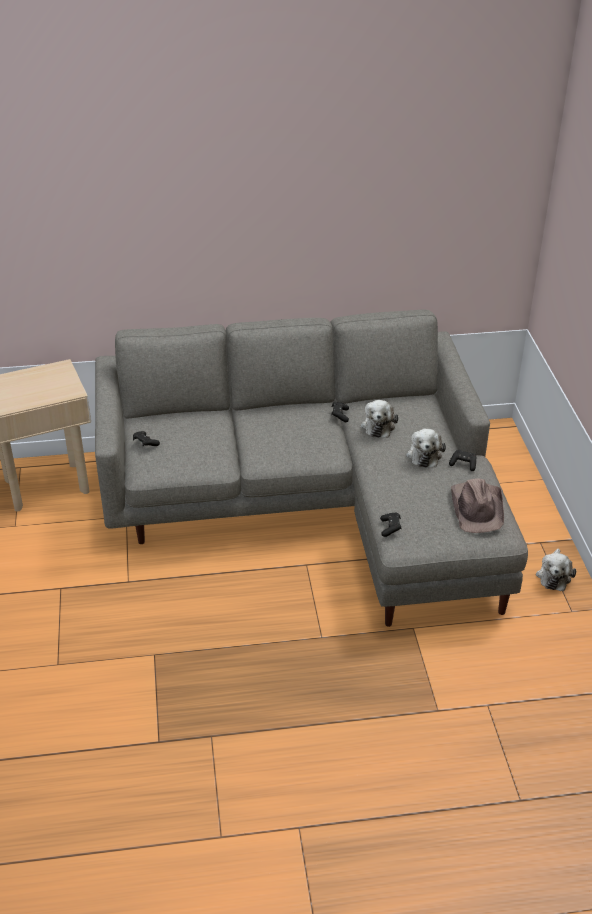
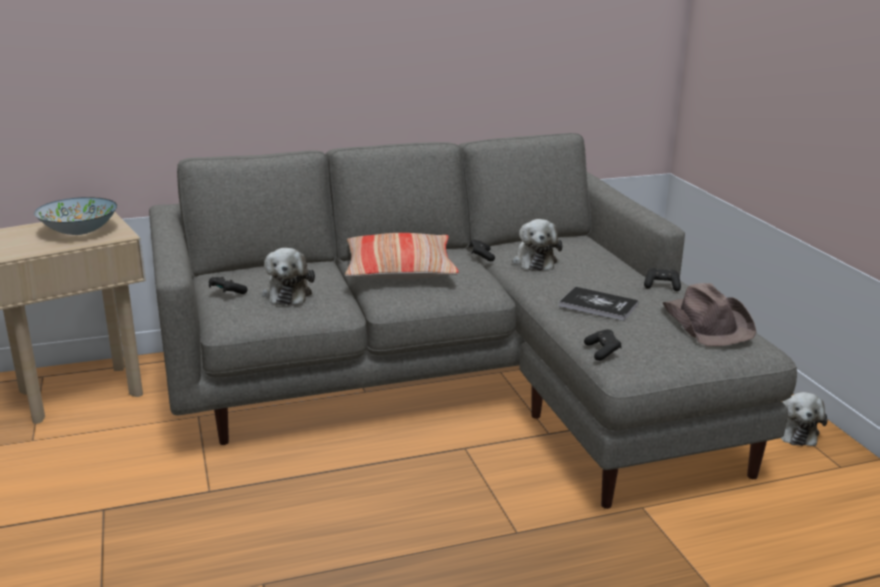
camera: 10 degrees left, 15 degrees down
plush toy [406,428,446,467] -> plush toy moved to [262,248,315,305]
none -> bowl [34,197,117,235]
none -> pillow [345,233,459,280]
none -> book [559,287,639,321]

